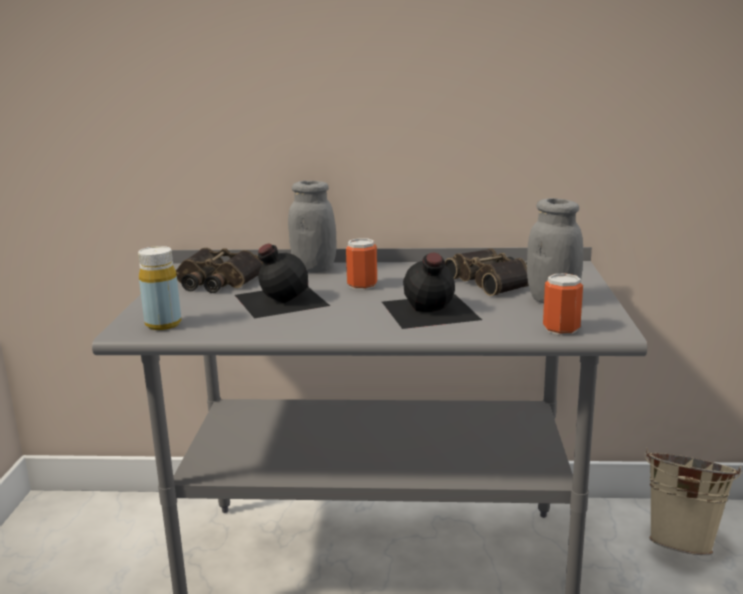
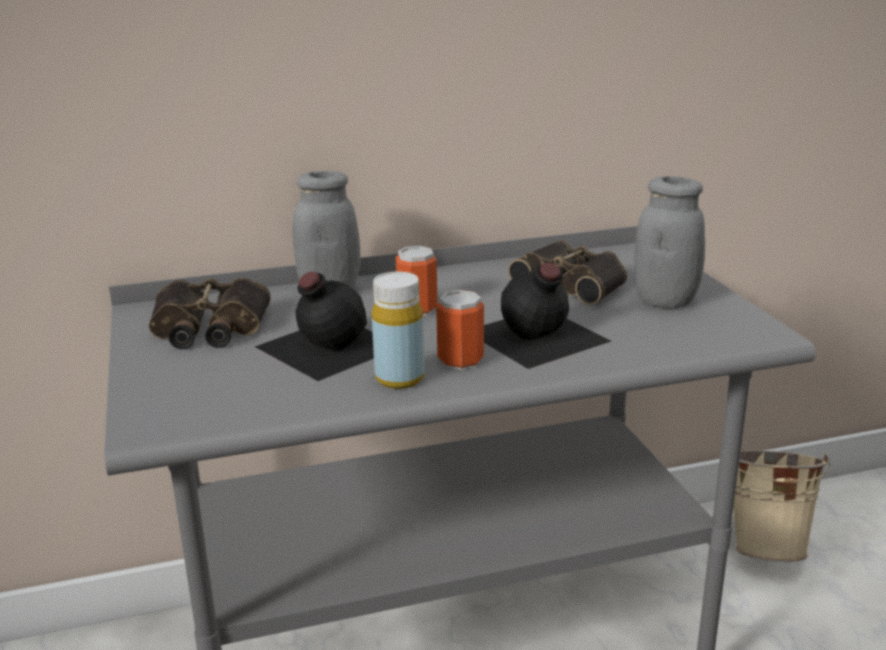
camera: 20 degrees left, 5 degrees up
yellow bottle [138,246,181,330] -> yellow bottle moved to [372,272,424,389]
can [543,273,583,335] -> can moved to [436,290,484,370]

